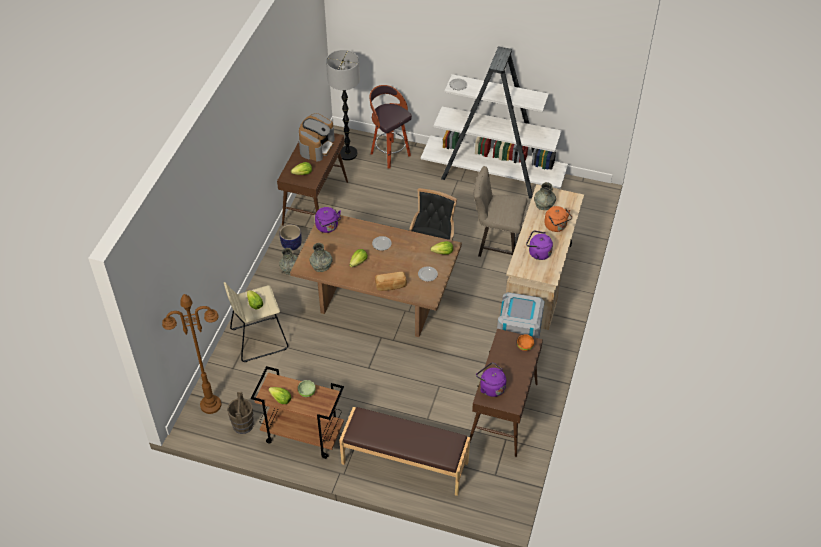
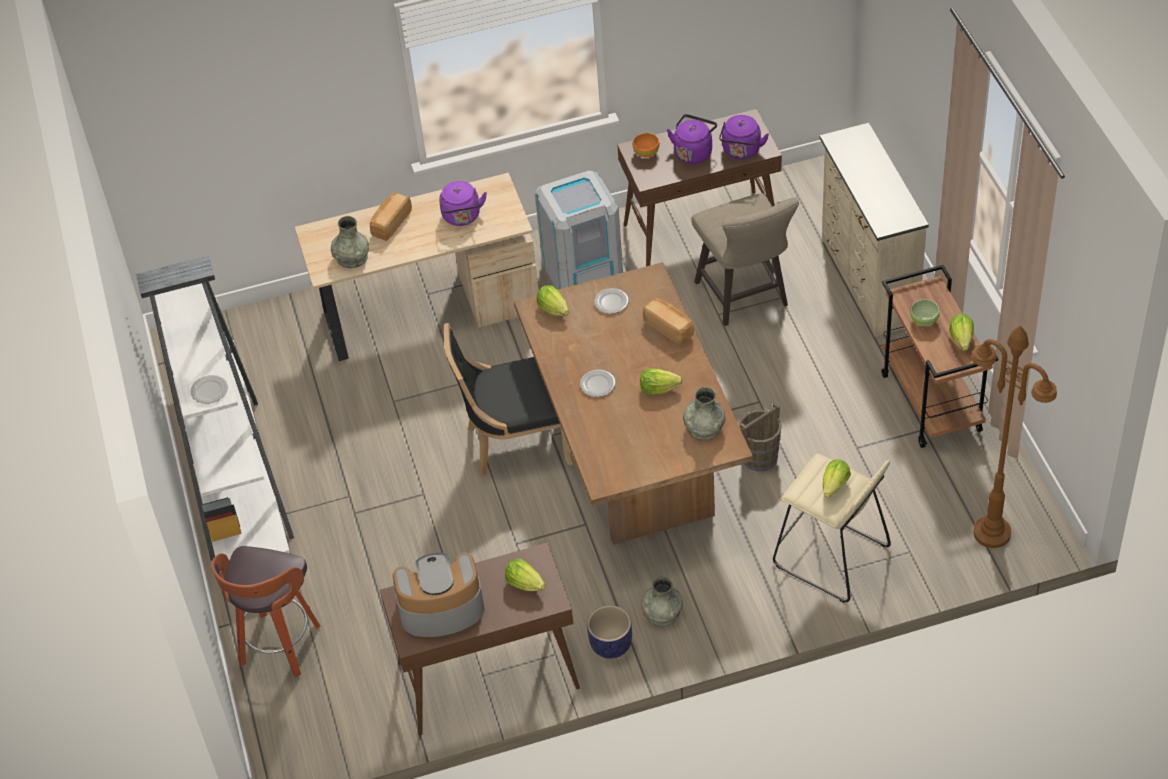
camera: 120 degrees left, 0 degrees up
brown bucket [227,392,254,434] -> brown bucket moved to [739,402,782,472]
purple kettle [315,207,341,233] -> purple kettle moved to [667,114,717,164]
floor lamp [326,50,360,161] -> none
brown bench [339,407,470,496] -> beige dresser [820,123,929,337]
beige stool [474,166,527,257] -> beige stool moved to [692,193,799,326]
orange kettle [544,206,572,232] -> bread [370,193,412,241]

